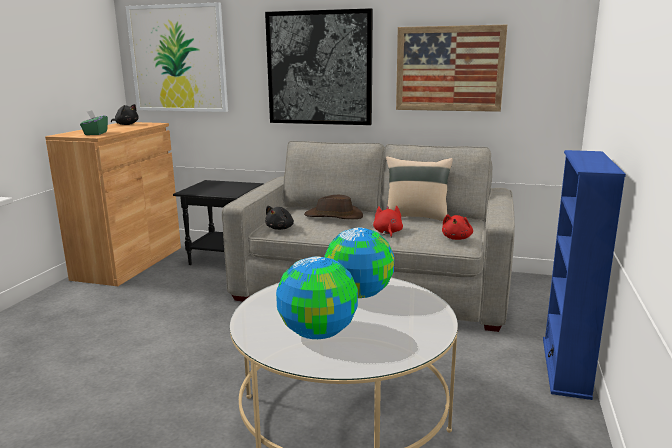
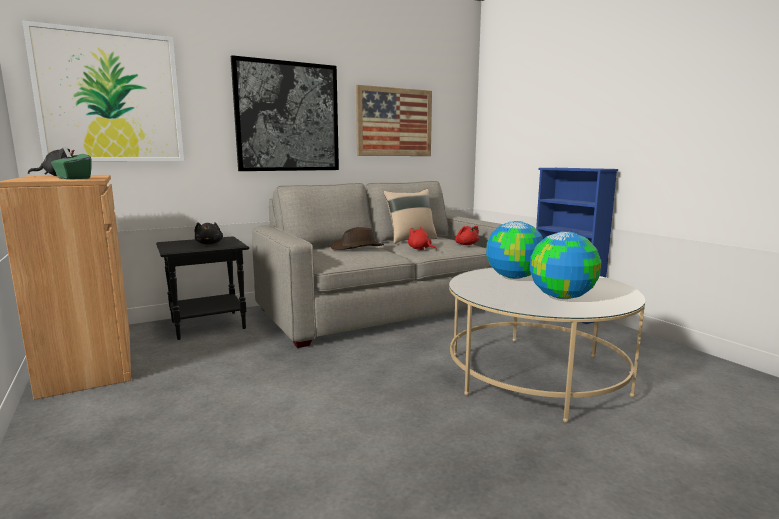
camera: 45 degrees left, 5 degrees down
black plush toy [265,206,294,230] -> black plush toy moved to [195,222,223,245]

